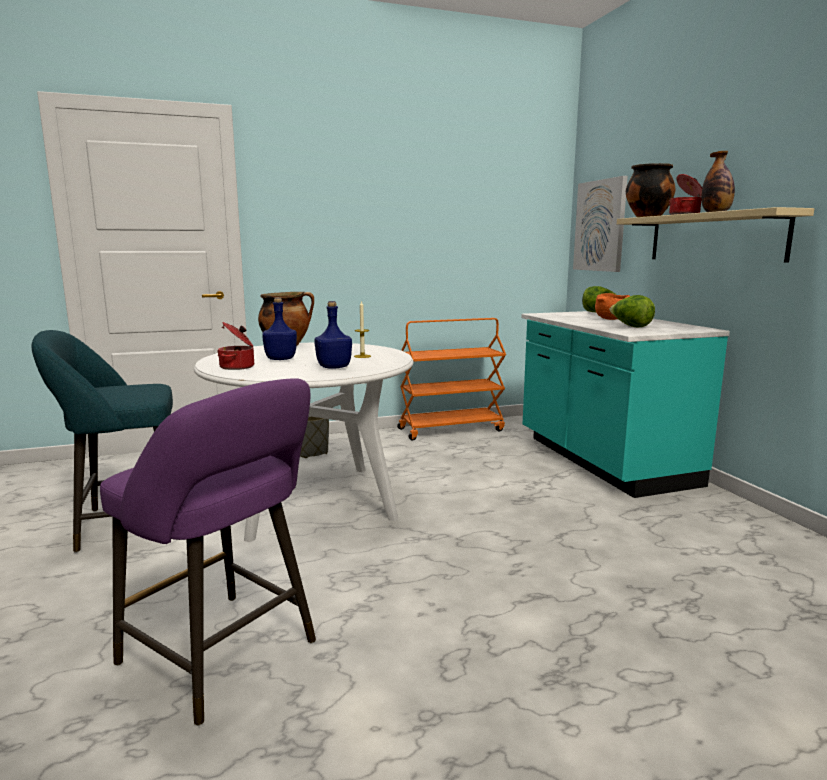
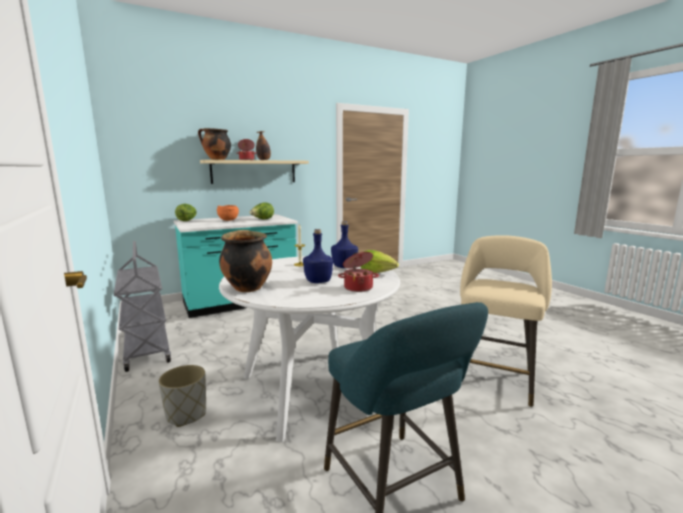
camera: 100 degrees left, 0 degrees up
purple stool [100,378,316,726] -> beige stool [460,235,552,407]
orange cart [397,318,506,441] -> grey cart [114,241,171,372]
picture [573,176,628,272] -> none
none -> lettuce [360,250,399,273]

